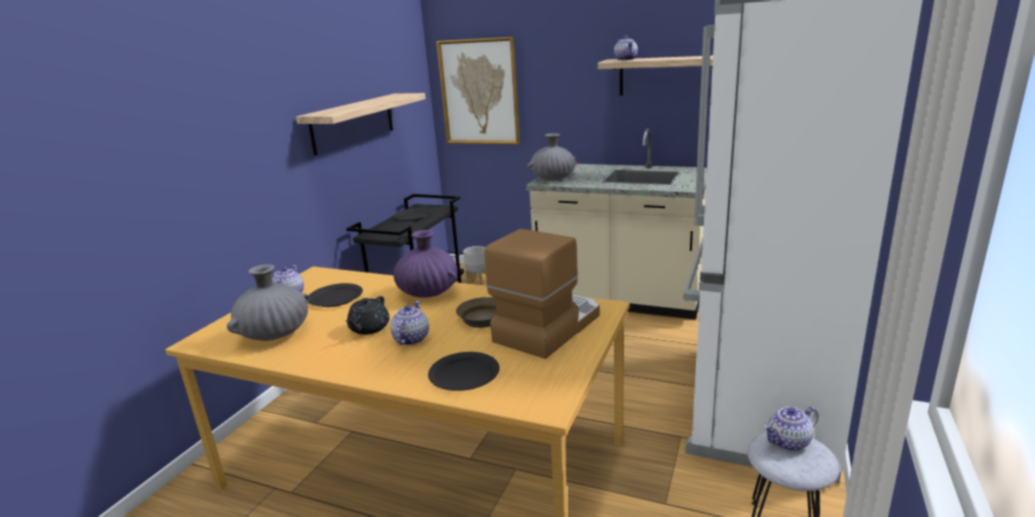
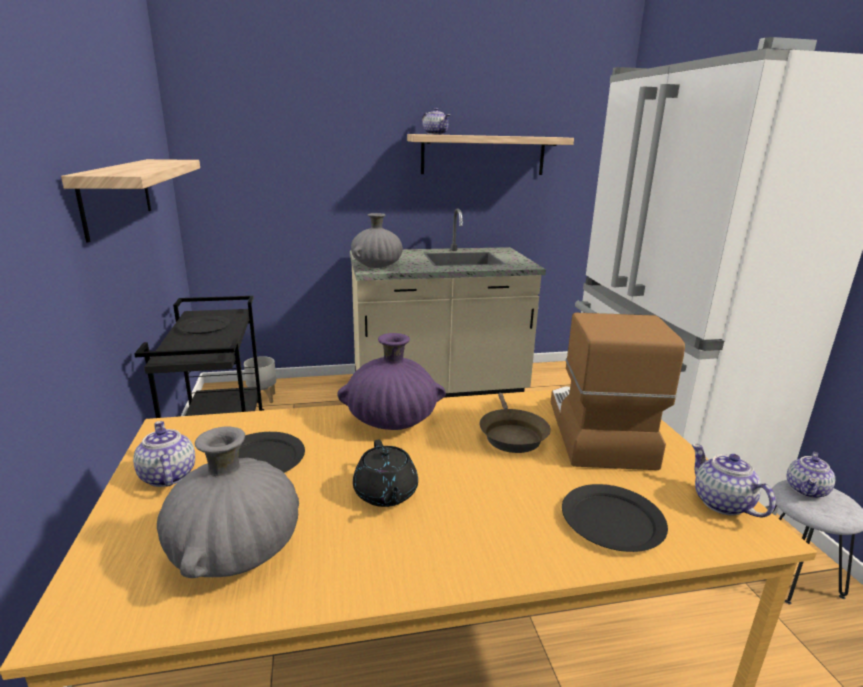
camera: 35 degrees left, 0 degrees up
teapot [390,301,429,345] -> teapot moved to [692,444,776,517]
picture [436,37,520,144] -> none

